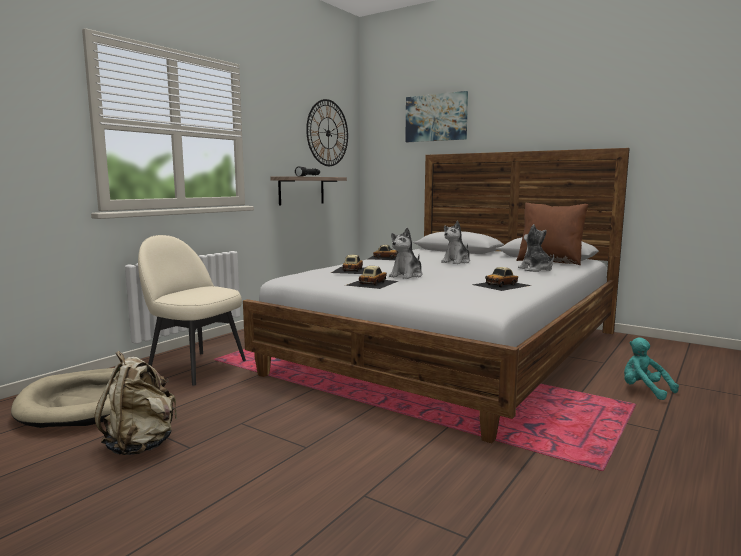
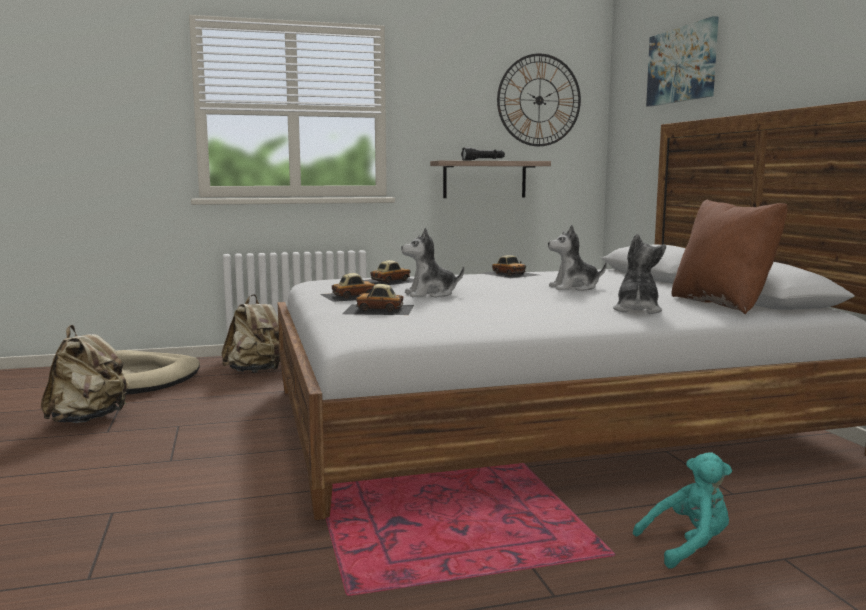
camera: 40 degrees right, 0 degrees up
beige chair [138,235,246,386] -> beige backpack [221,294,280,373]
toy car [473,267,532,291] -> toy car moved to [342,284,414,315]
turquoise plush toy [624,337,679,400] -> turquoise plush toy turned 75 degrees clockwise [633,452,732,568]

